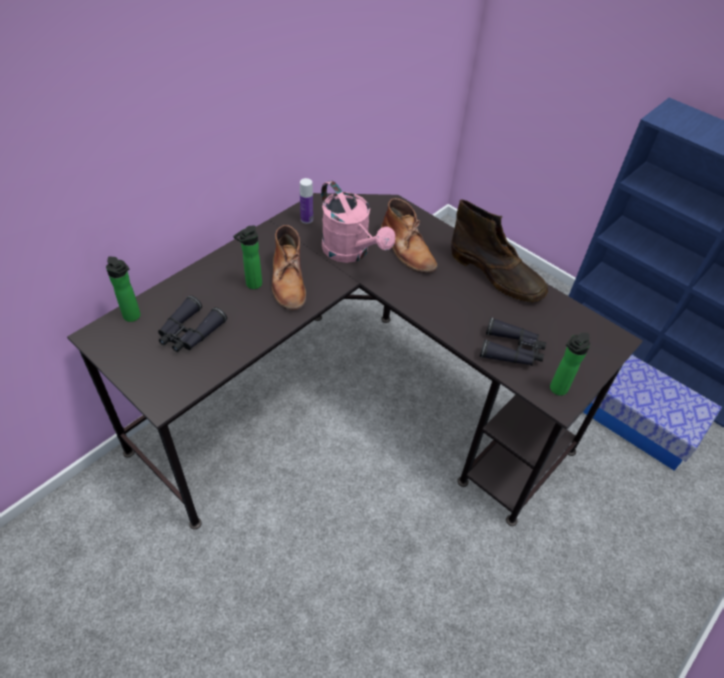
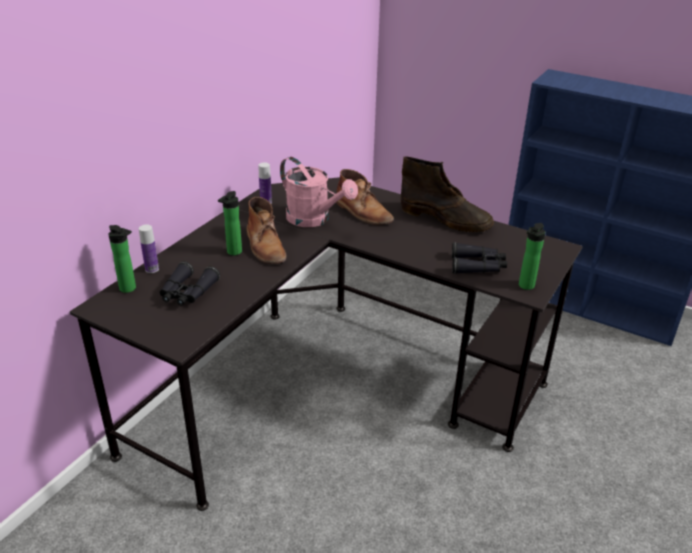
camera: 10 degrees left, 15 degrees down
storage box [583,355,722,471] -> none
none -> bottle [139,225,159,273]

